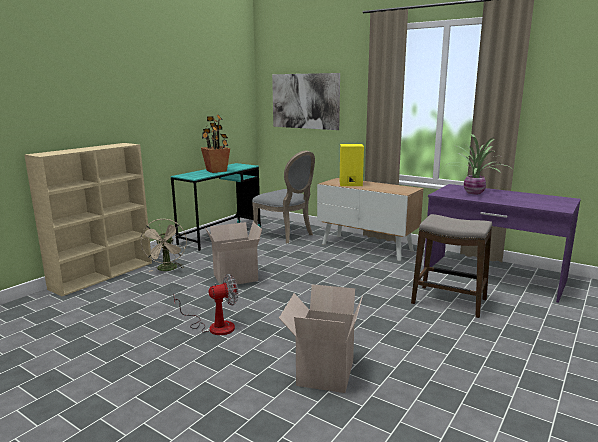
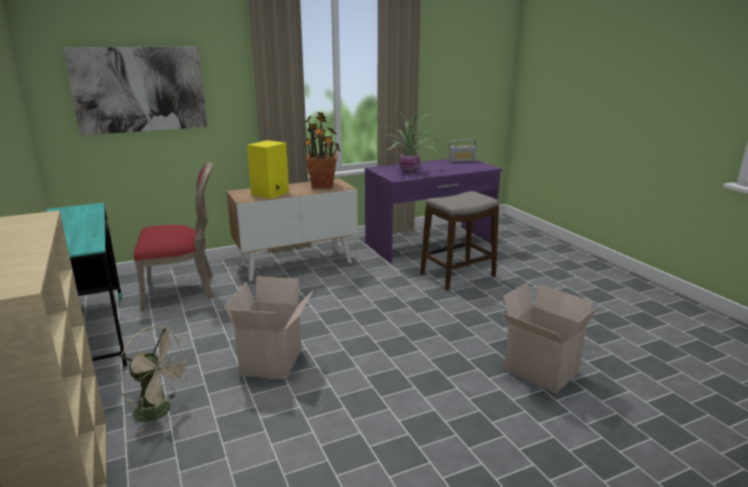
camera: 60 degrees left, 5 degrees up
fan [173,274,238,335] -> none
potted plant [201,115,230,173] -> potted plant moved to [304,112,340,188]
grey chair [252,151,315,243] -> red chair [134,162,214,311]
none -> radio [448,139,476,162]

